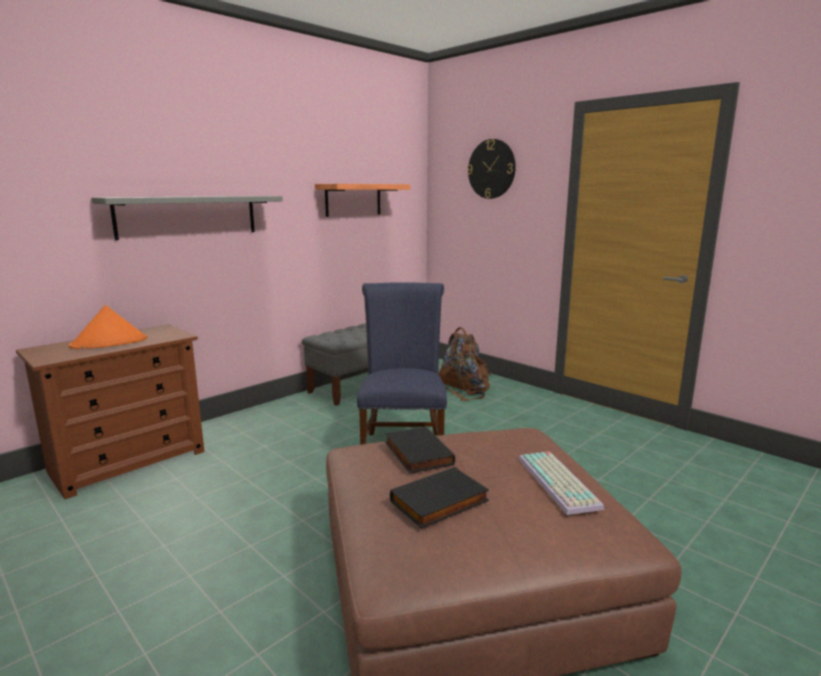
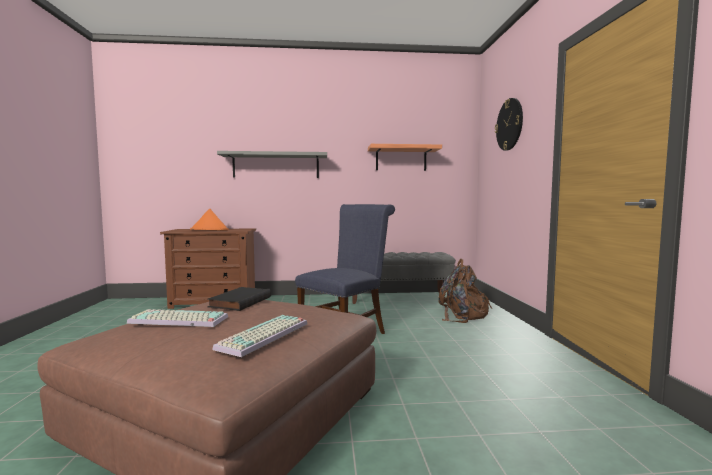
camera: 40 degrees right, 10 degrees down
black book [390,467,489,528] -> keyboard [127,309,228,327]

